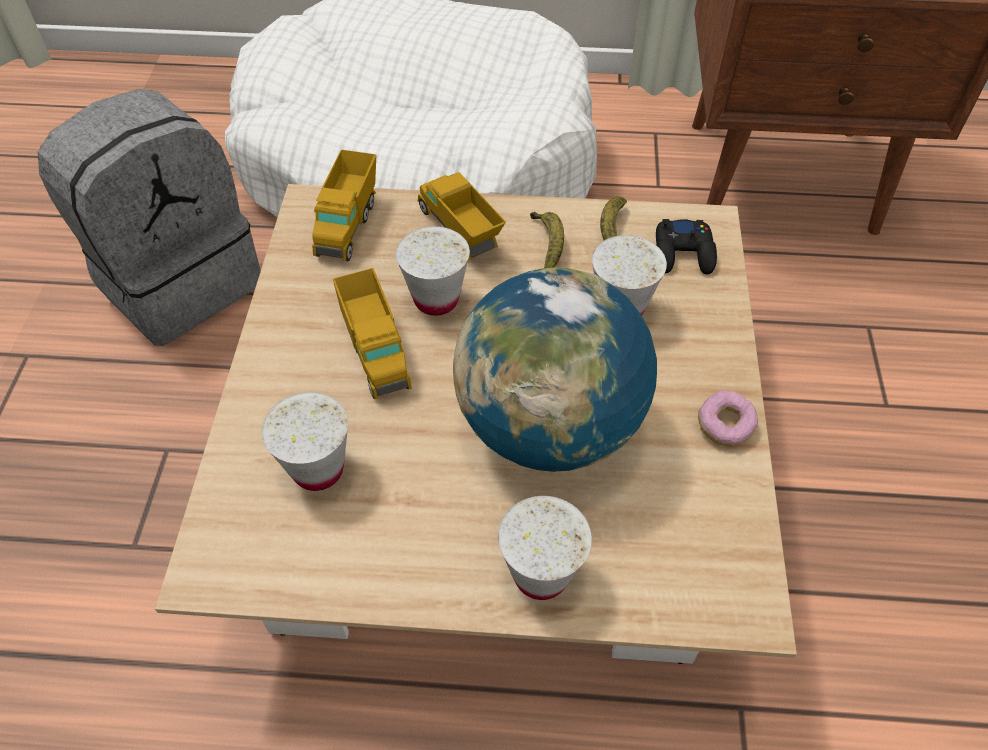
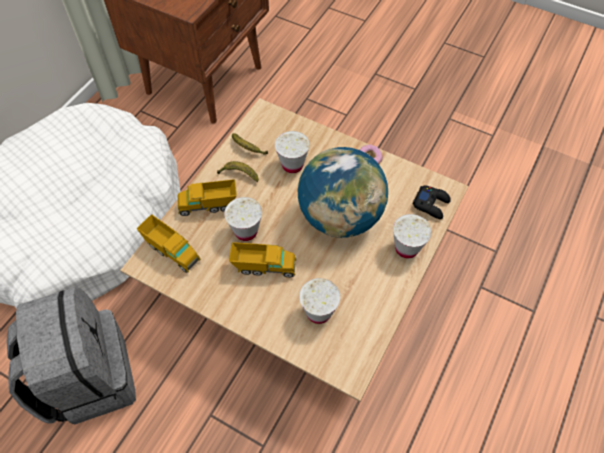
camera: 65 degrees left, 5 degrees up
black game controller [656,219,717,275] -> black game controller moved to [413,186,451,219]

